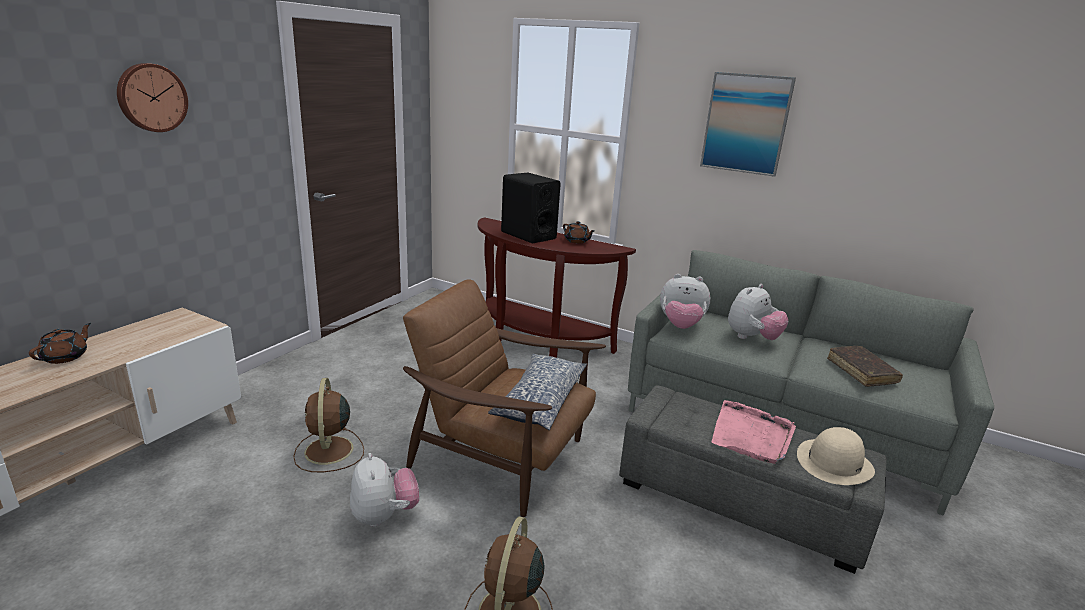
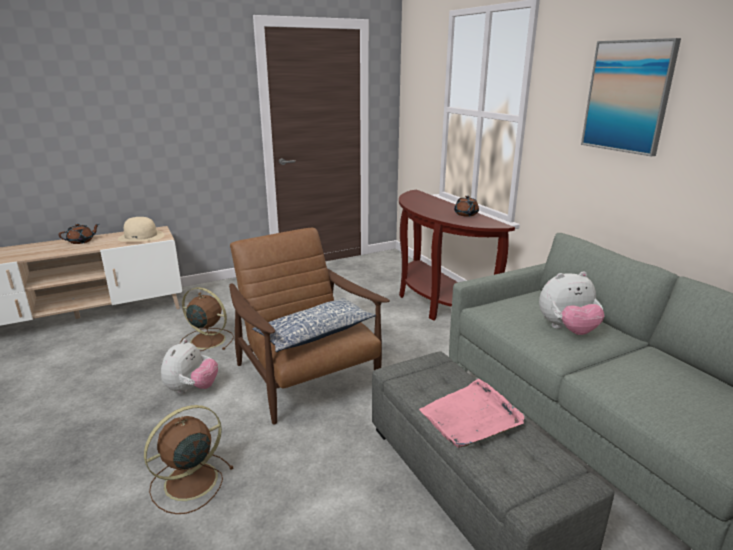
camera: 35 degrees right, 0 degrees up
wall clock [117,63,188,132] -> none
brown fan [293,378,364,472] -> brown fan turned 90 degrees clockwise [180,287,234,351]
black speaker [501,173,561,244] -> none
plush toy [660,274,710,329] -> none
beige hat [797,427,875,485] -> beige hat moved to [118,217,165,242]
brown book [827,346,903,387] -> none

